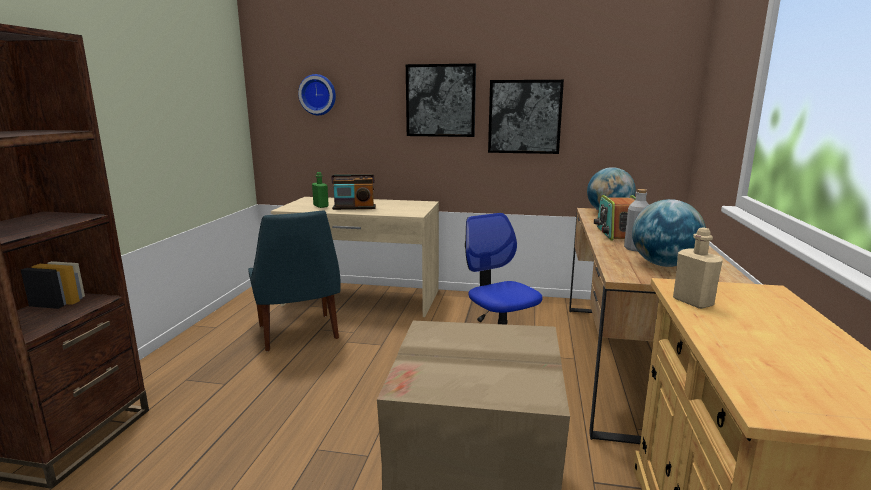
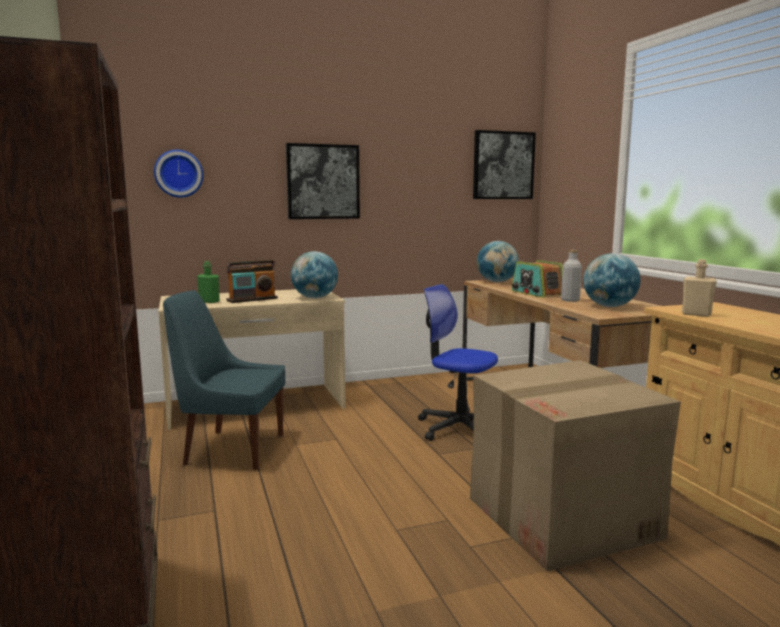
camera: 30 degrees left, 5 degrees down
blue chair [248,210,341,351] -> blue chair turned 150 degrees clockwise [163,290,285,470]
picture [488,80,564,154] -> picture moved to [473,130,536,199]
none -> globe [291,251,338,298]

